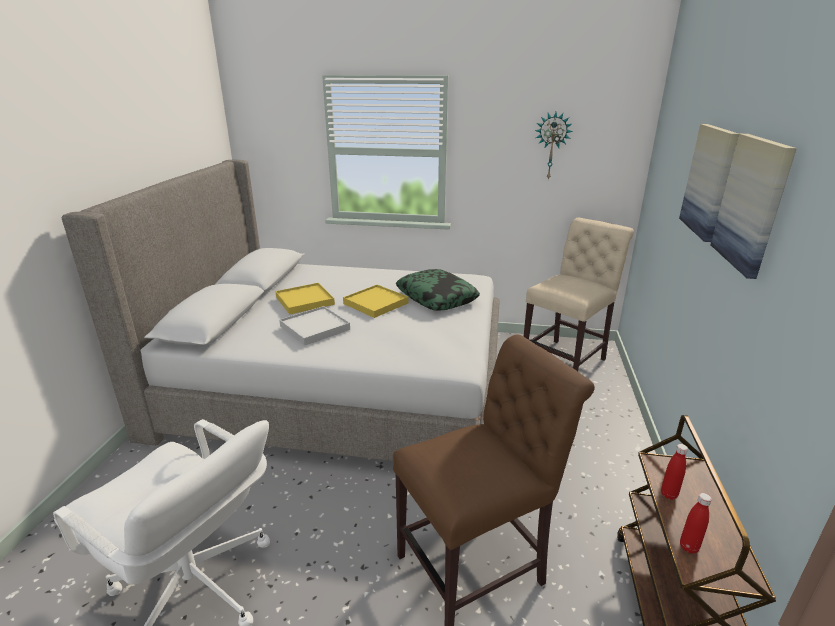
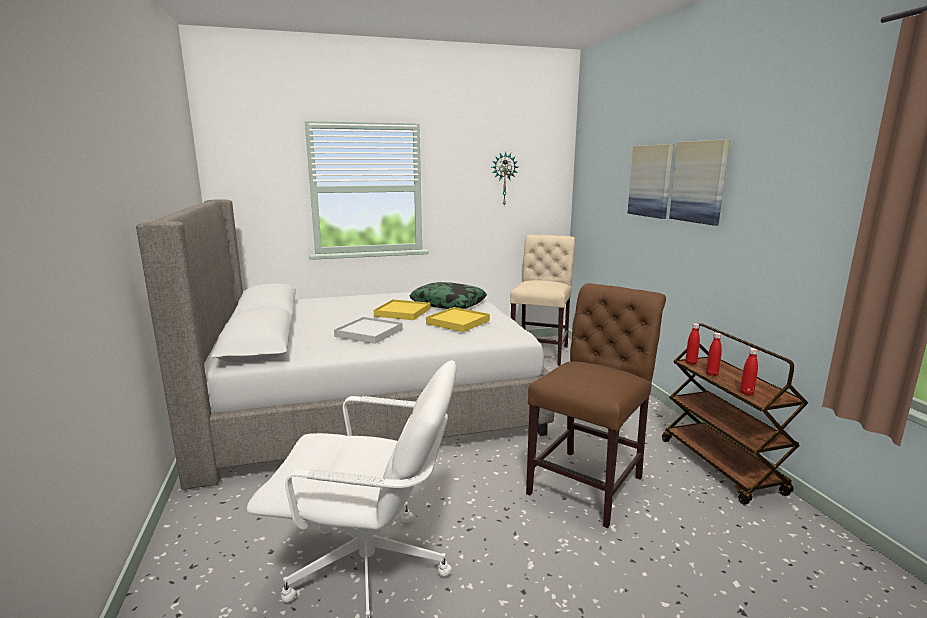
camera: 25 degrees left, 10 degrees down
yellow tray [275,283,335,314] -> yellow tray moved to [426,307,490,332]
none -> red bottle [685,323,700,365]

